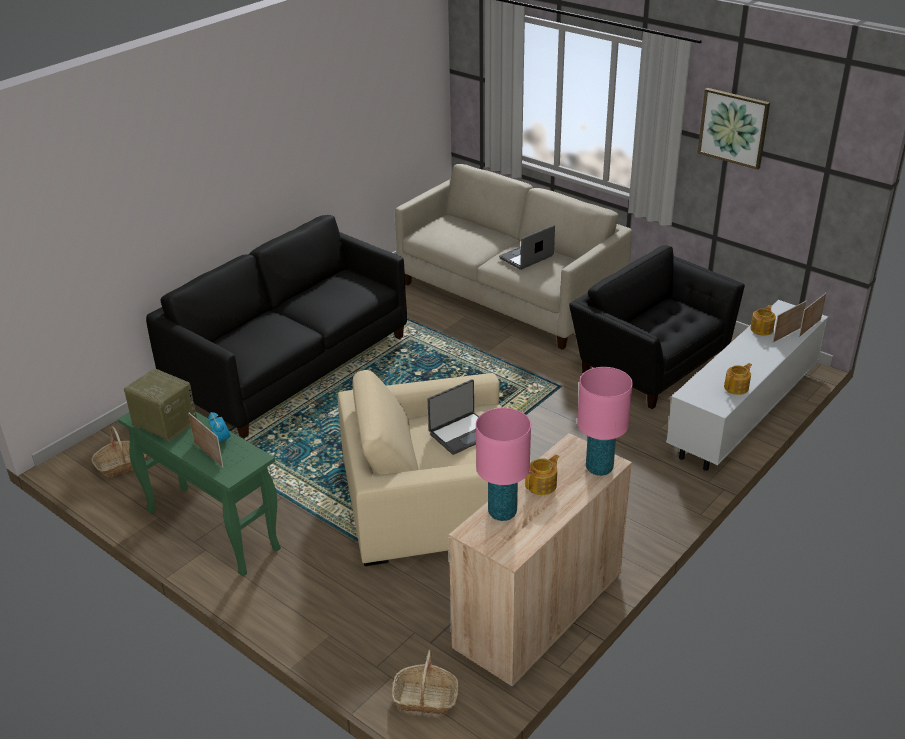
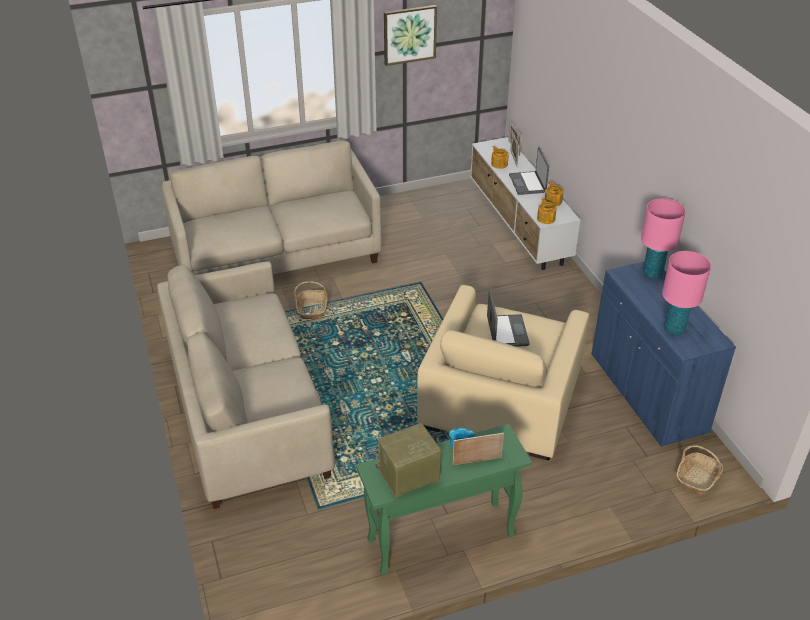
camera: 60 degrees left, 5 degrees up
basket [91,426,147,478] -> basket moved to [294,281,328,319]
black sofa [146,215,407,438] -> beige sofa [157,261,335,509]
beige cabinet [449,433,632,687] -> blue cabinet [591,261,736,447]
laptop [499,225,555,270] -> laptop moved to [509,147,549,195]
teapot [525,454,559,495] -> teapot moved to [537,198,556,224]
black armchair [569,245,745,409] -> none

